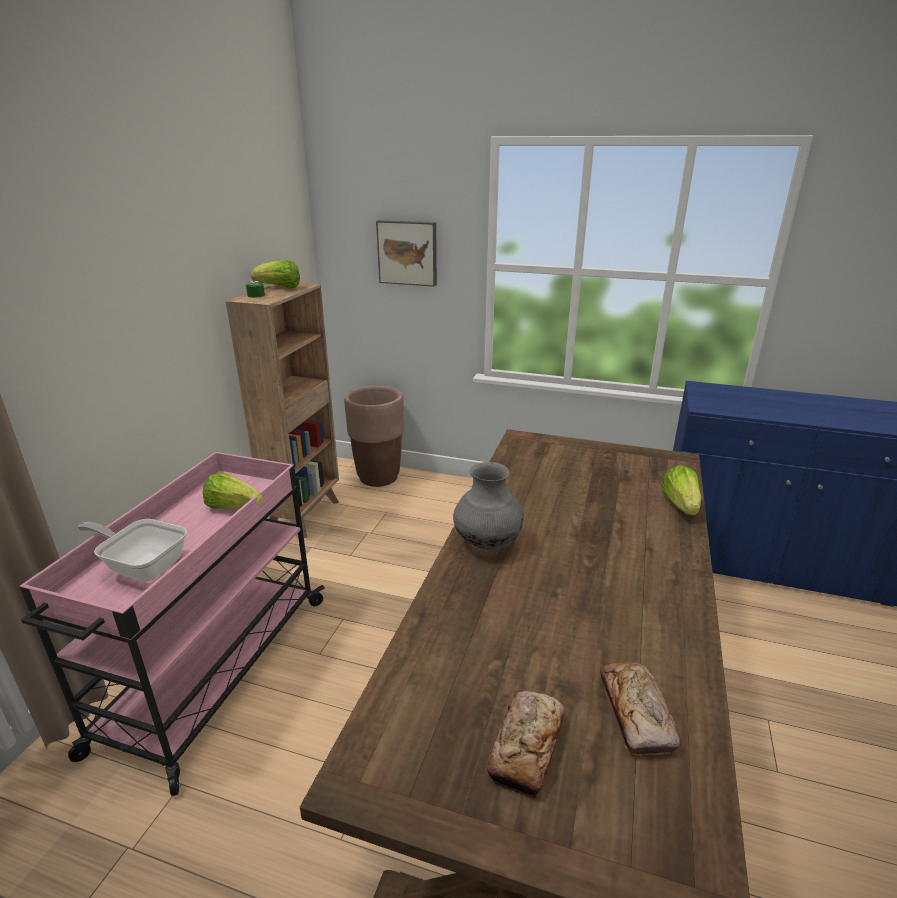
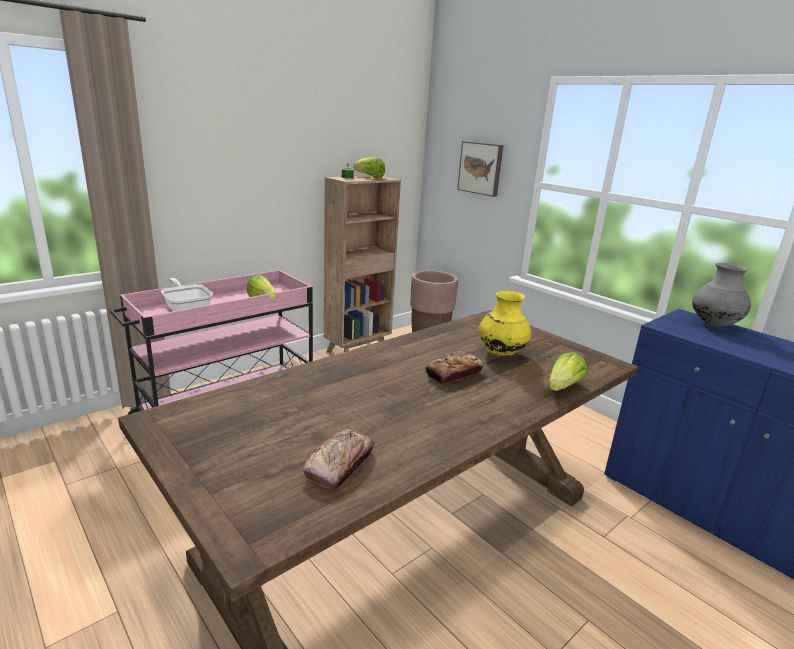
camera: 30 degrees right, 5 degrees down
grey vase [453,462,524,550] -> grey vase moved to [692,263,751,327]
bread [487,691,565,799] -> bread moved to [425,351,483,385]
none -> yellow vase [479,291,531,356]

